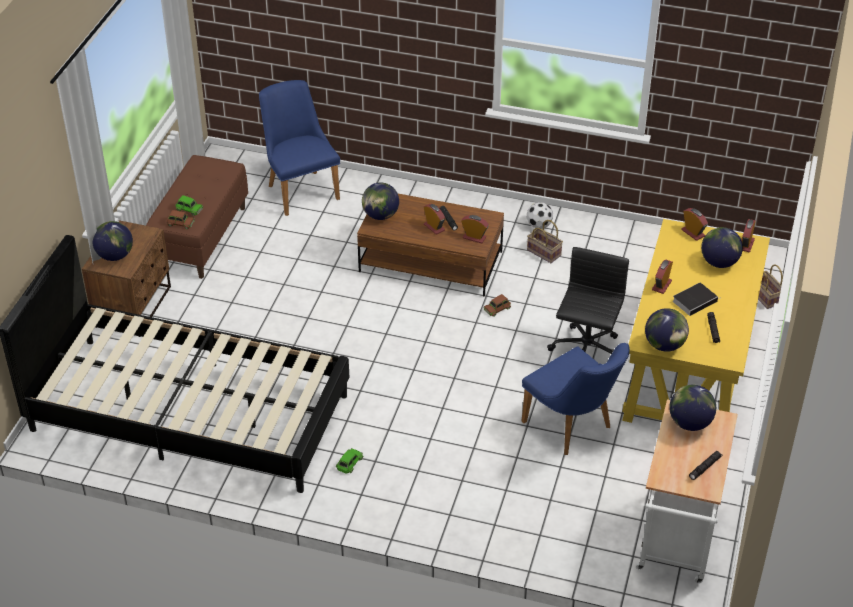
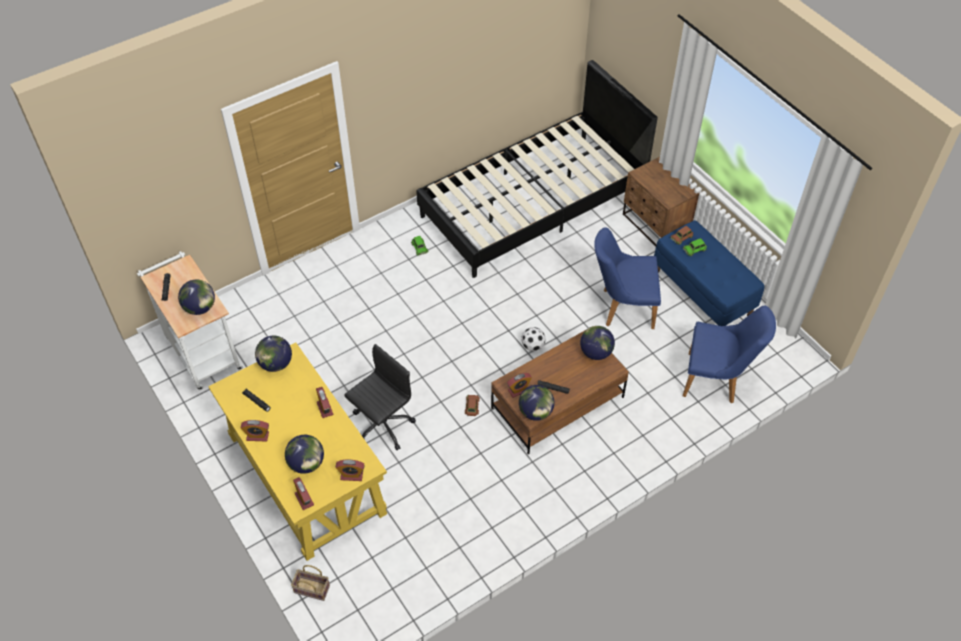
camera: 130 degrees right, 10 degrees up
globe [93,221,133,261] -> globe moved to [519,385,554,421]
brown bench [146,155,248,279] -> blue bench [654,220,765,326]
alarm clock [424,204,445,235] -> alarm clock moved to [241,420,269,442]
blue chair [522,343,630,455] -> blue chair moved to [594,227,661,329]
football [527,202,553,229] -> football moved to [521,327,545,351]
basket [527,220,563,263] -> none
black office chair [547,247,629,354] -> black office chair turned 105 degrees counterclockwise [345,344,416,450]
book [672,283,721,316] -> none

